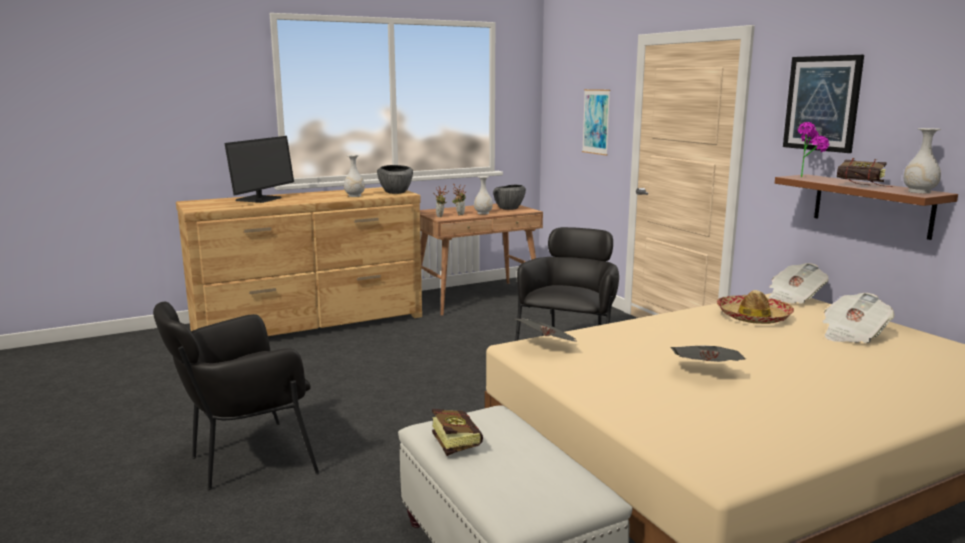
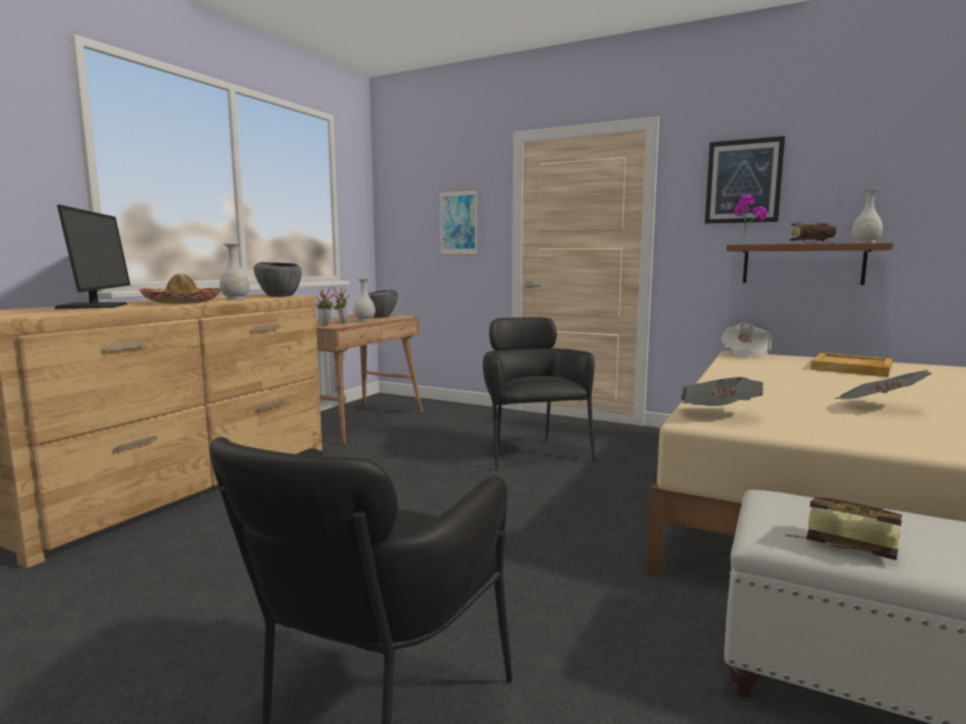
camera: 35 degrees left, 5 degrees down
hat [717,290,794,324] -> hat moved to [138,273,222,304]
newspaper [822,293,895,343] -> beige tray [811,353,893,377]

